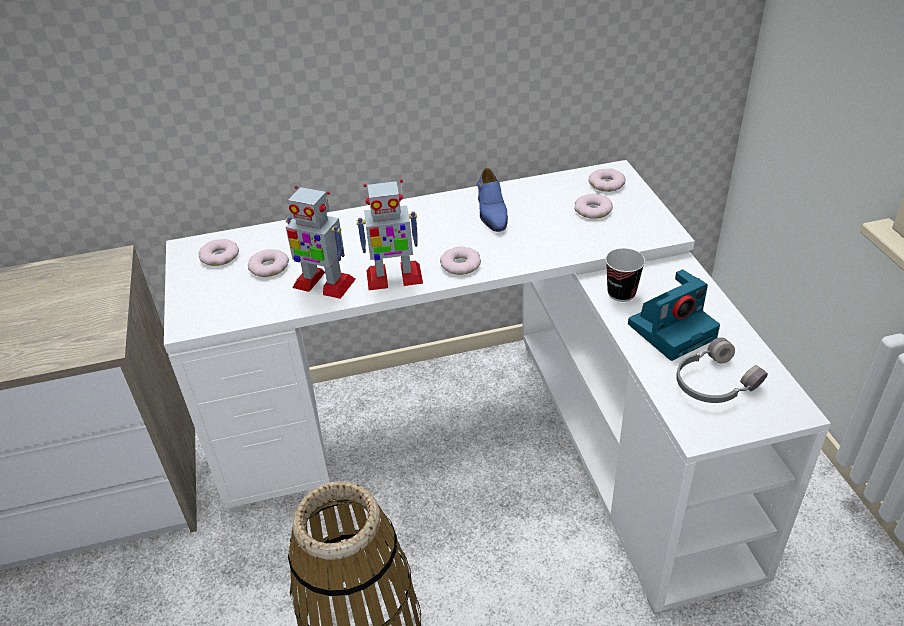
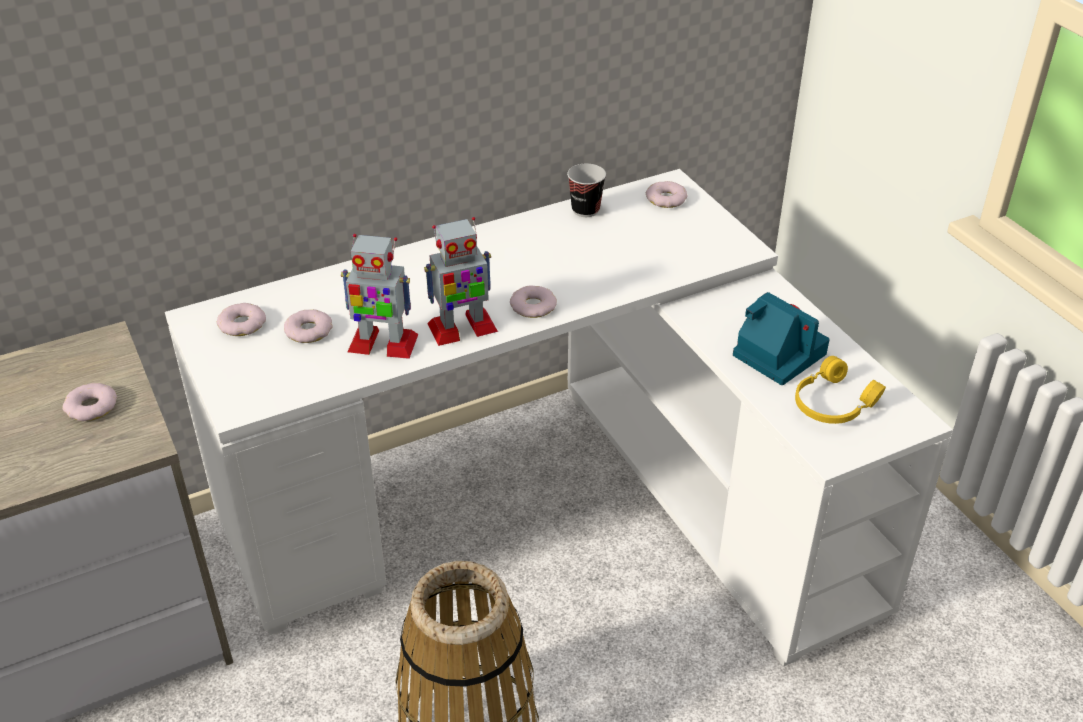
camera: 15 degrees left, 0 degrees up
blue shoe [476,168,508,232] -> none
donut [574,194,613,219] -> donut moved to [62,383,117,421]
cup [605,248,645,302] -> cup moved to [567,164,606,217]
camera [628,269,720,361] -> camera turned 90 degrees counterclockwise [733,292,830,385]
grey headphones [676,337,768,403] -> yellow headphones [795,356,886,424]

